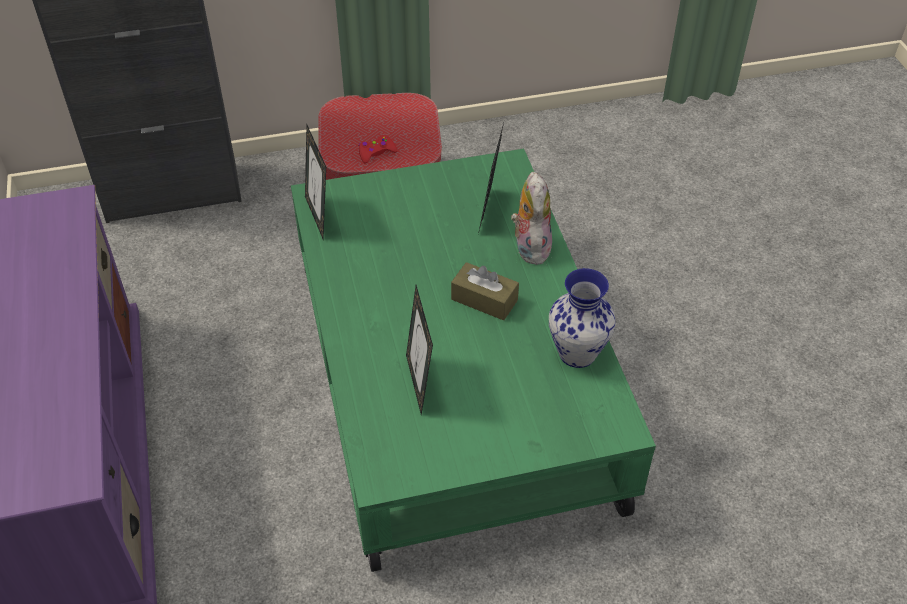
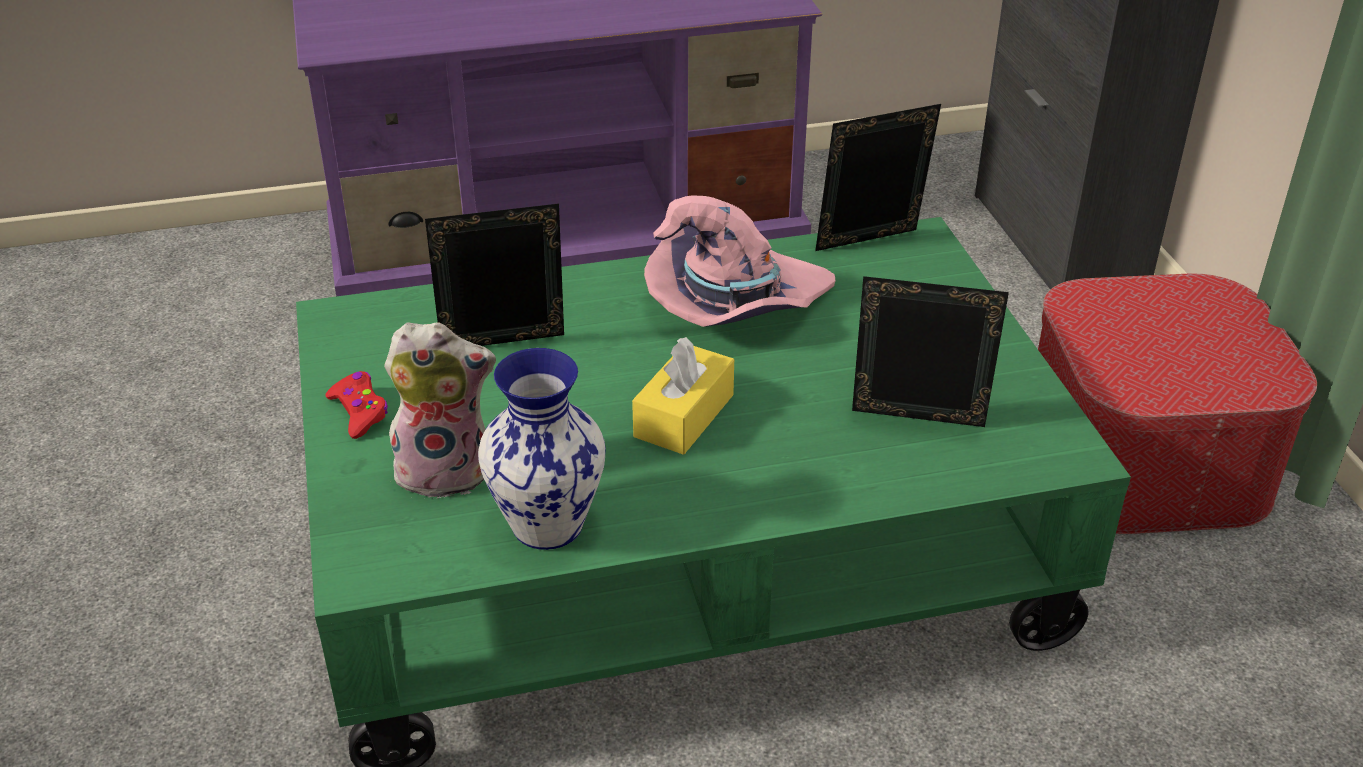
camera: 90 degrees right, 10 degrees down
red game controller [359,135,397,163] -> red game controller moved to [325,371,388,439]
brown tissue box [451,262,519,320] -> yellow tissue box [632,337,734,455]
plush toy [511,172,552,265] -> plush toy moved to [384,322,496,498]
none -> pink hat [644,196,836,327]

